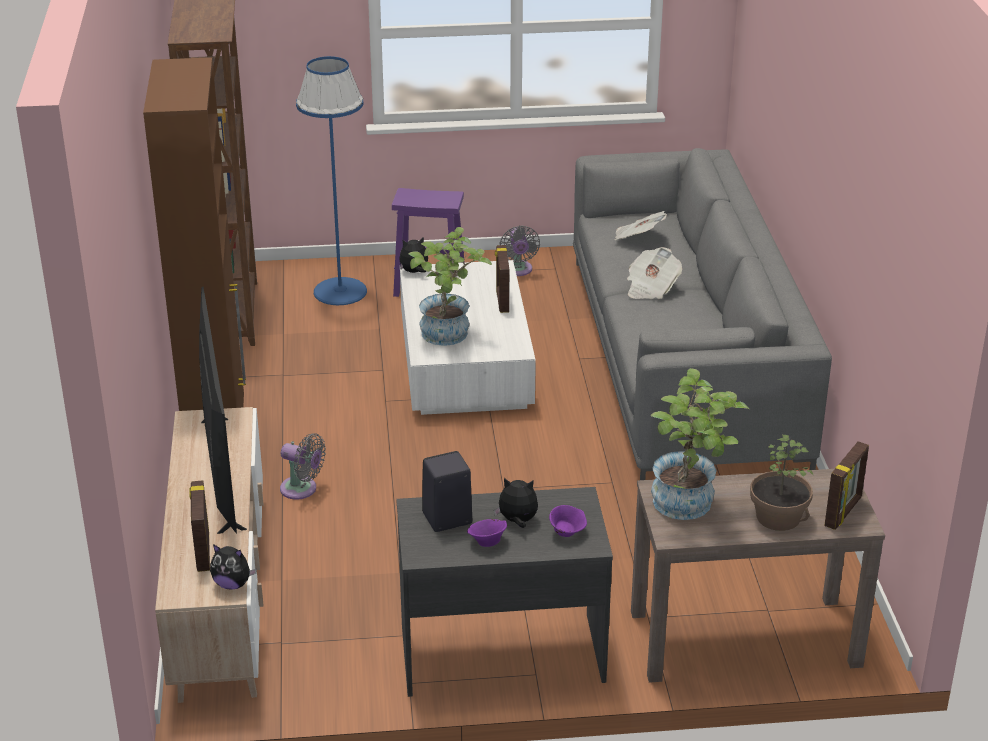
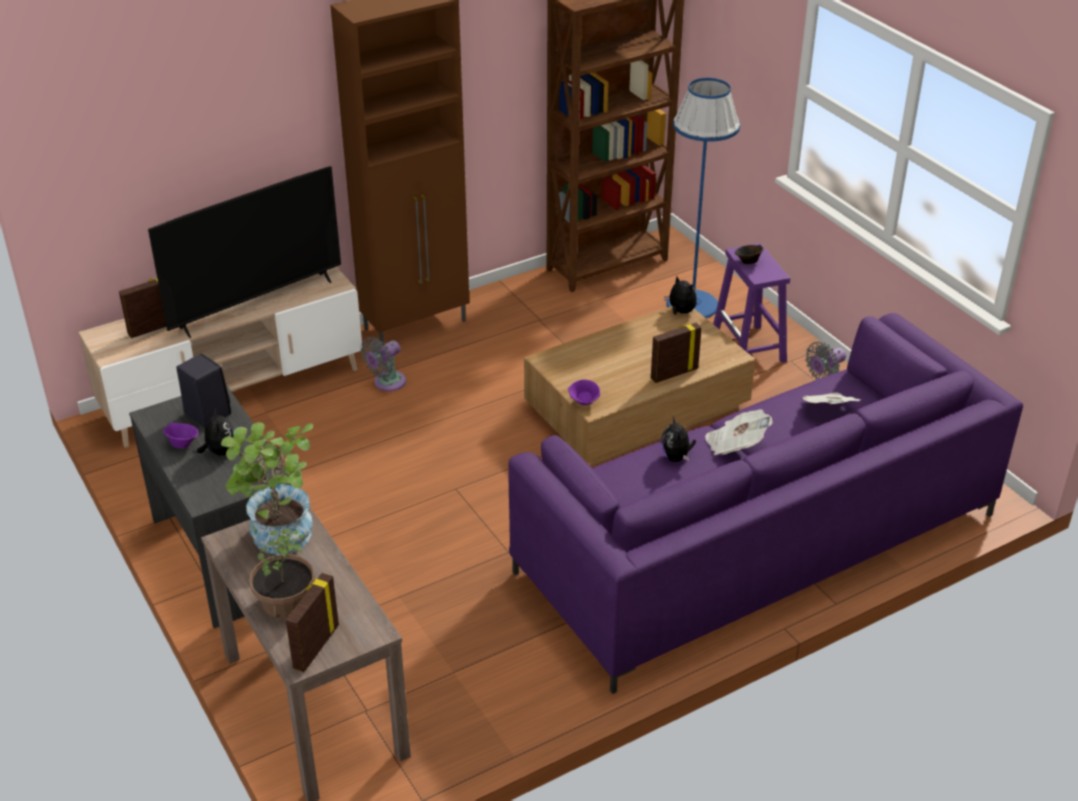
camera: 65 degrees right, 5 degrees up
plush toy [210,544,257,590] -> plush toy moved to [660,417,696,462]
grey fan [280,433,326,500] -> grey fan turned 45 degrees clockwise [360,337,406,391]
white coffee table [400,260,536,415] -> brown coffee table [524,306,755,466]
potted plant [408,227,492,346] -> none
purple bowl [549,505,587,537] -> purple bowl moved to [568,379,600,405]
grey sofa [573,148,832,480] -> purple sofa [508,313,1023,694]
picture frame [824,441,869,530] -> picture frame turned 105 degrees clockwise [286,573,339,672]
none -> brown bowl [735,245,764,264]

